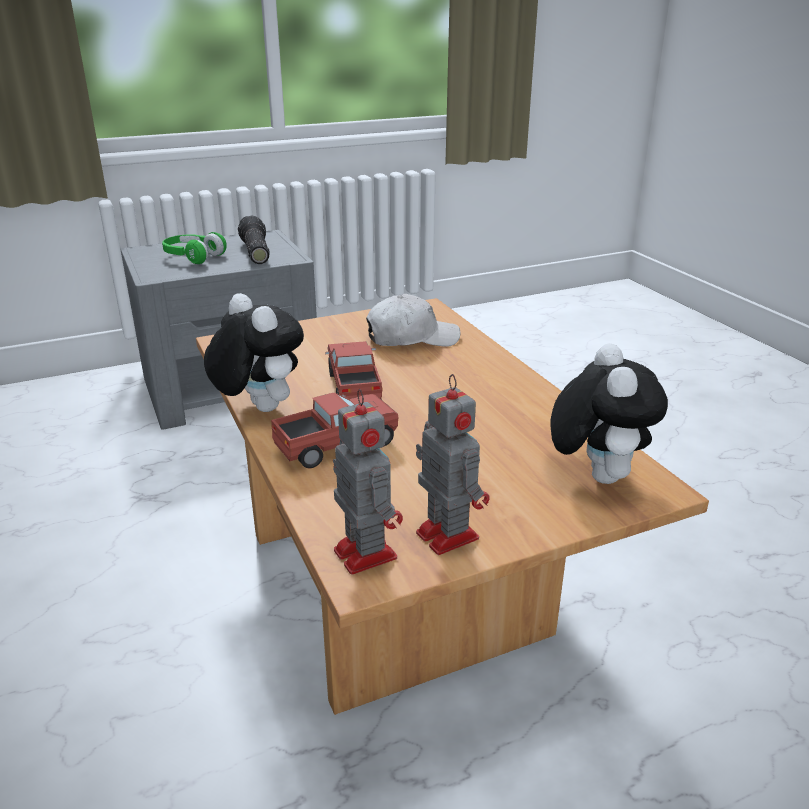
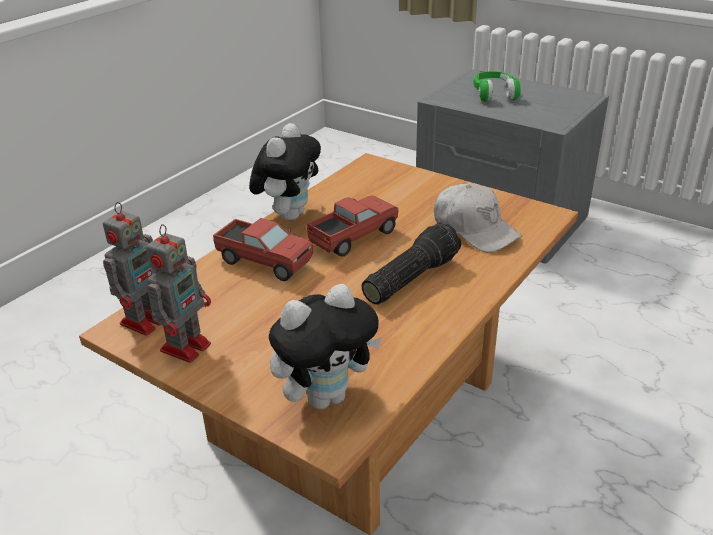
camera: 60 degrees right, 5 degrees up
flashlight [238,215,270,264] -> flashlight moved to [361,222,461,305]

